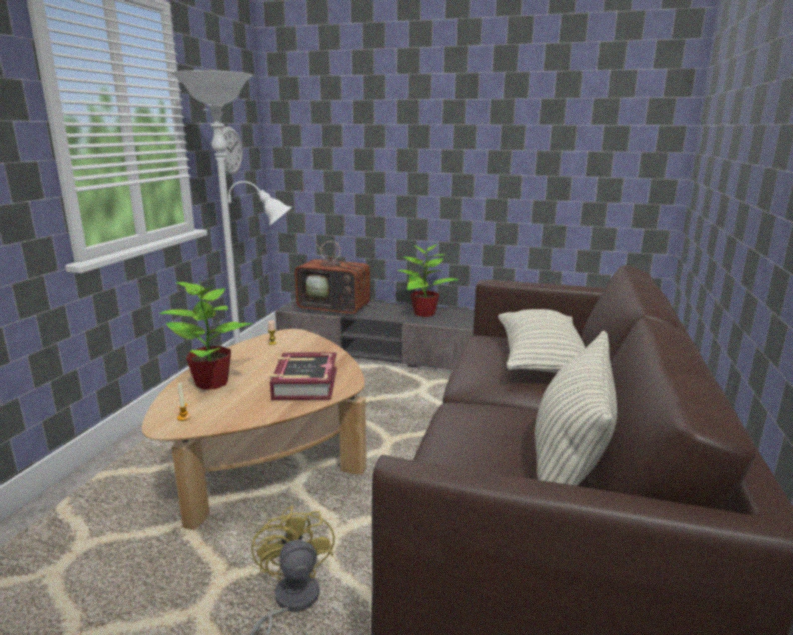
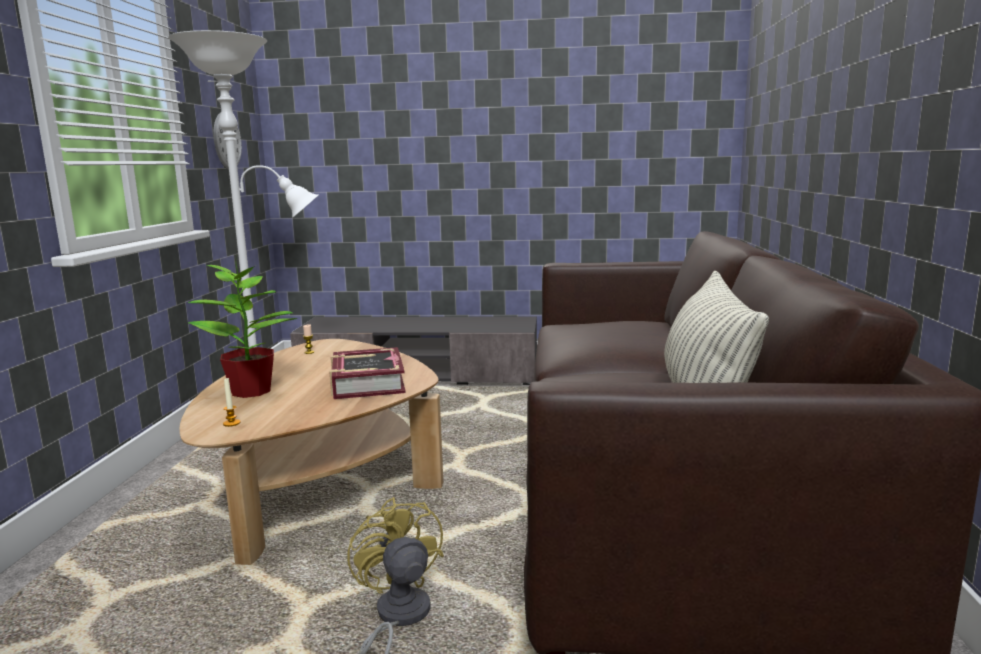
camera: 10 degrees left, 5 degrees down
television [295,223,378,316] -> none
potted plant [397,243,459,317] -> none
pillow [498,309,585,373] -> none

